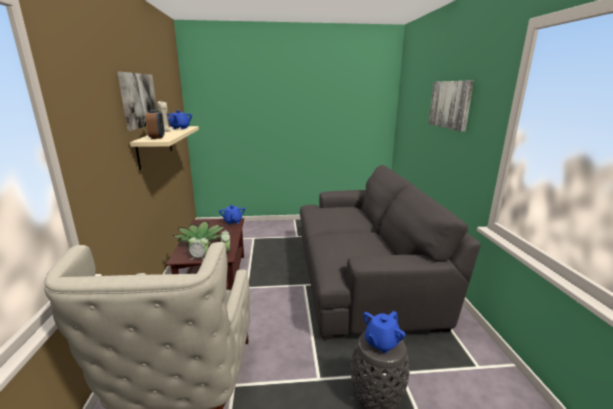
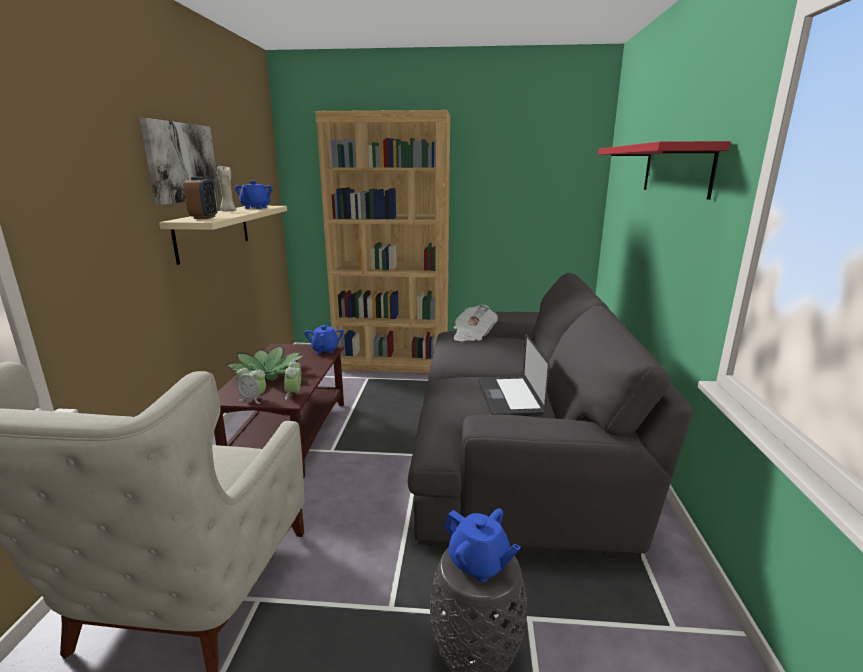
camera: 10 degrees right, 0 degrees up
blue teapot [363,311,406,353] -> blue teapot turned 105 degrees counterclockwise [444,508,521,582]
picture [428,81,474,132] -> red shelf [598,141,731,200]
none -> brown bookcase [315,110,450,373]
none -> newspaper [453,305,498,341]
none -> laptop [478,334,550,416]

